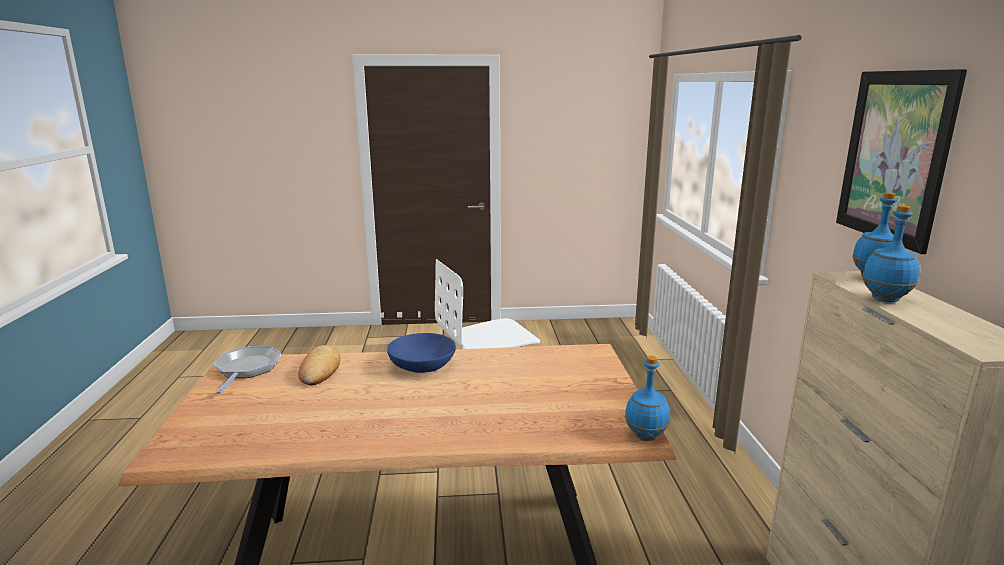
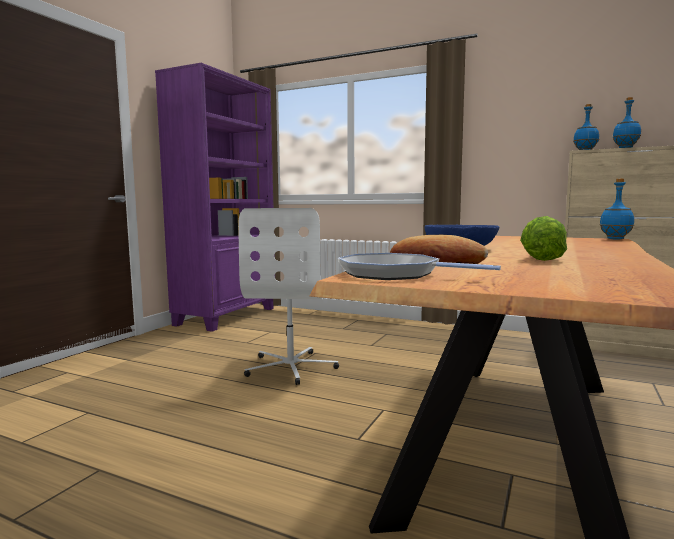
camera: 60 degrees left, 10 degrees down
picture [836,69,967,254] -> none
none -> purple bookcase [155,63,275,332]
none -> lettuce [520,216,567,261]

